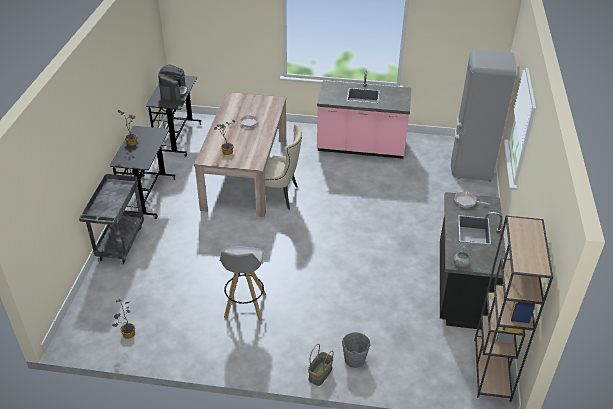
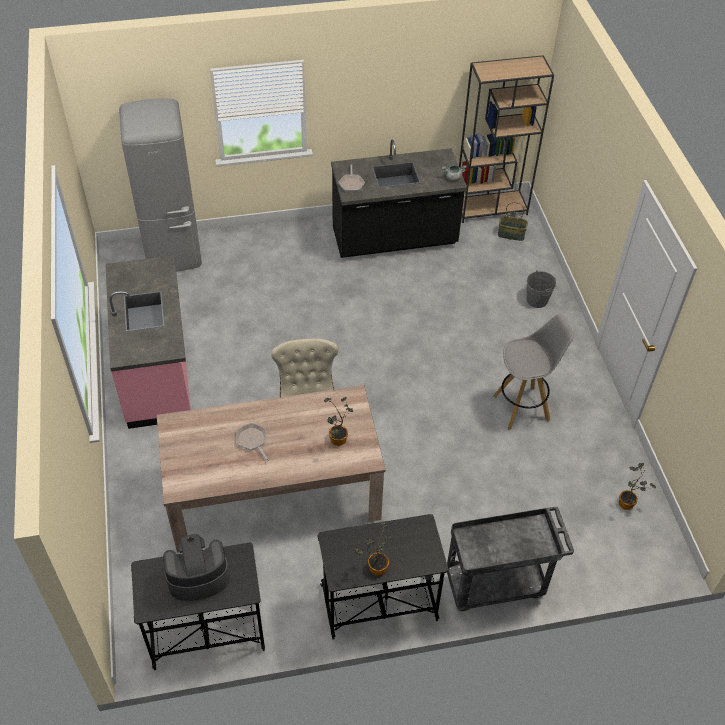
camera: 110 degrees left, 10 degrees up
basket [308,344,333,386] -> basket moved to [498,202,528,241]

